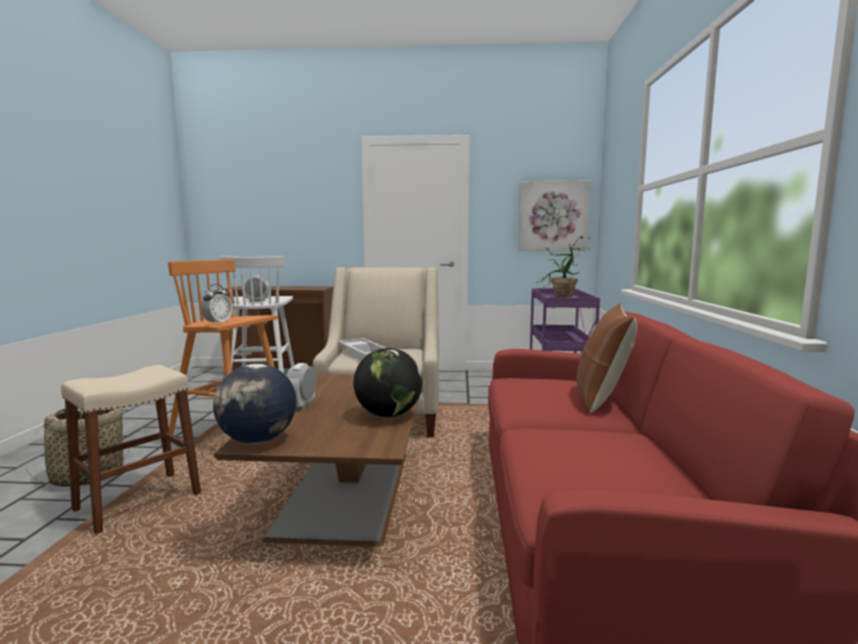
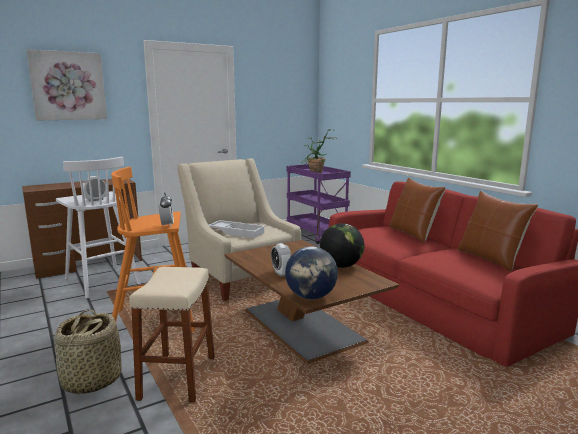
camera: 35 degrees left, 5 degrees up
picture [518,181,591,251] -> picture moved to [27,49,107,121]
none -> brown pillow [458,191,538,272]

